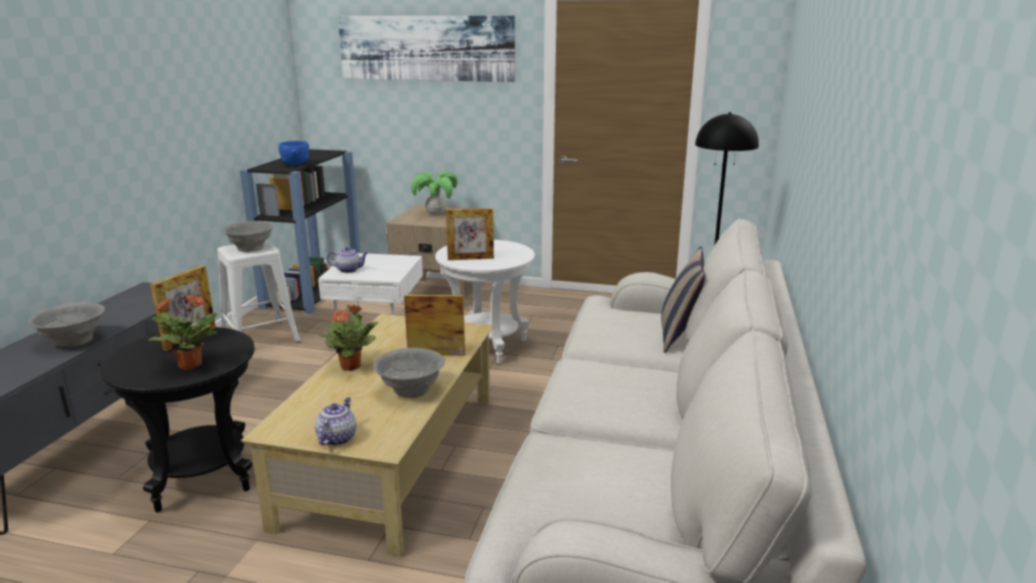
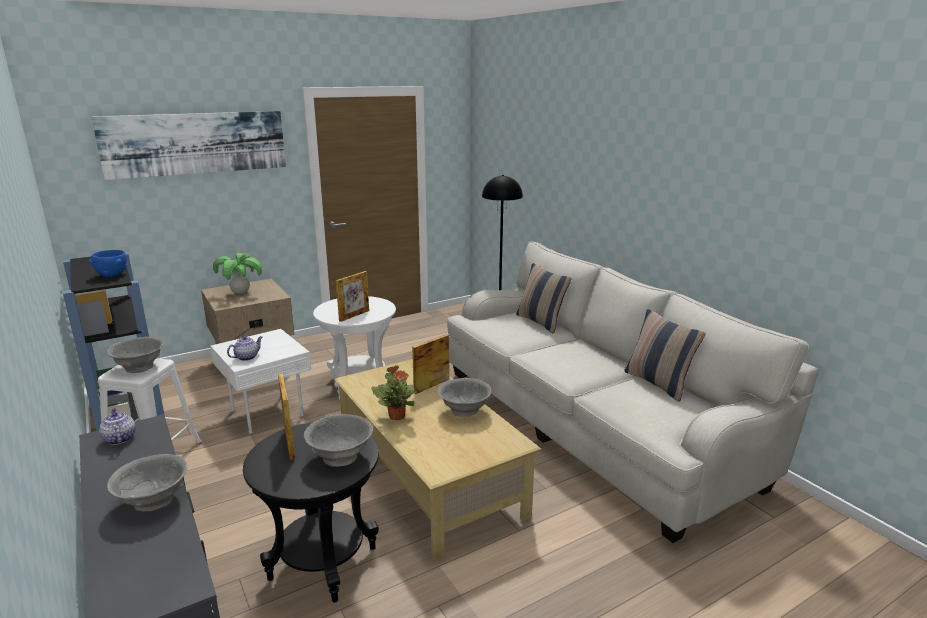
camera: 45 degrees left, 0 degrees up
potted plant [148,294,218,370] -> grey bowl [304,414,373,467]
teapot [315,397,356,446] -> teapot moved to [99,408,136,445]
none -> pillow [625,309,705,402]

